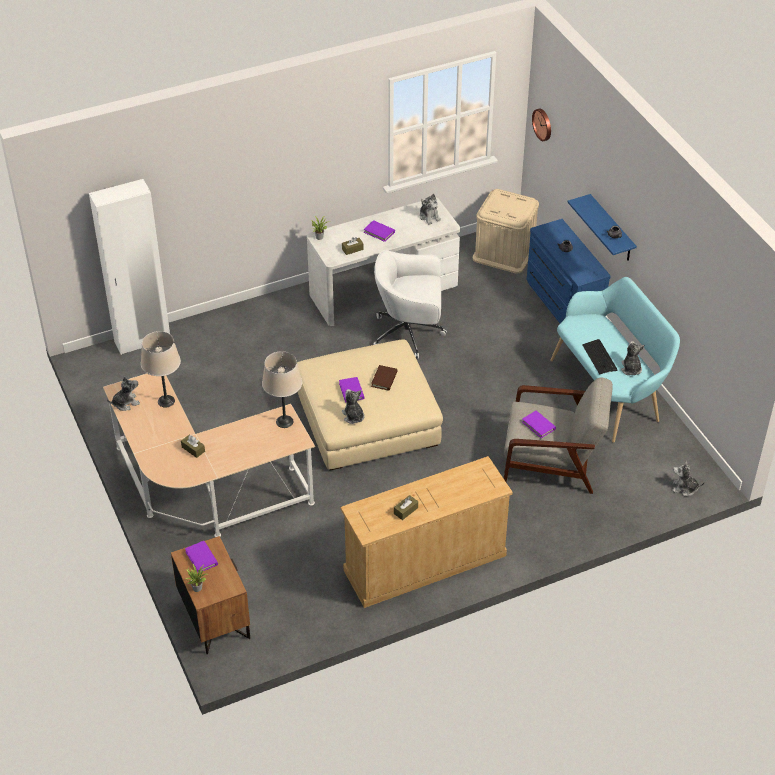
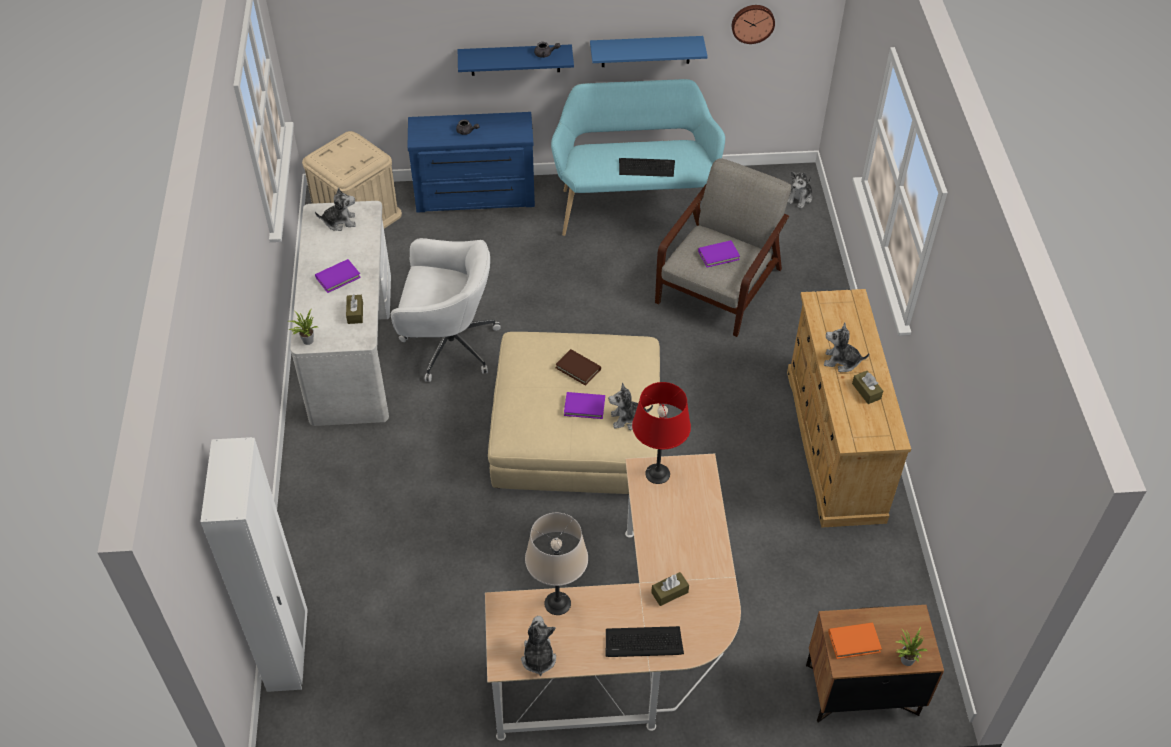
camera: 70 degrees left, 5 degrees up
purple book [185,541,218,572] -> orange book [828,623,882,659]
beige table lamp [262,351,302,428] -> red table lamp [632,382,691,484]
white office chair [373,250,447,359] -> white office chair turned 105 degrees counterclockwise [391,238,501,382]
wall clock [532,109,551,141] -> wall clock moved to [732,5,775,44]
plush toy [621,341,644,375] -> plush toy moved to [824,322,869,372]
none -> blue shelf [590,36,708,67]
none -> keyboard [605,626,684,657]

